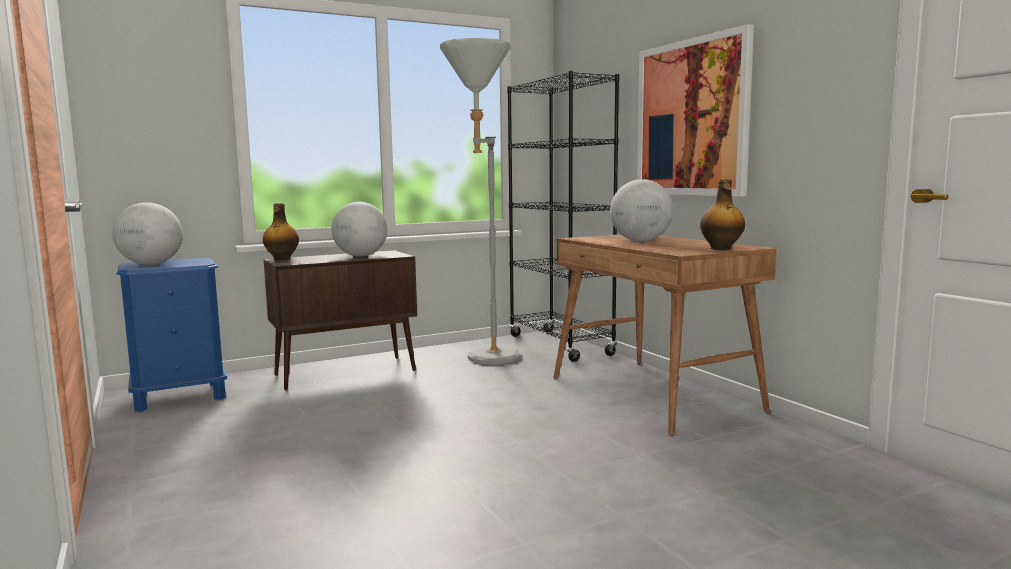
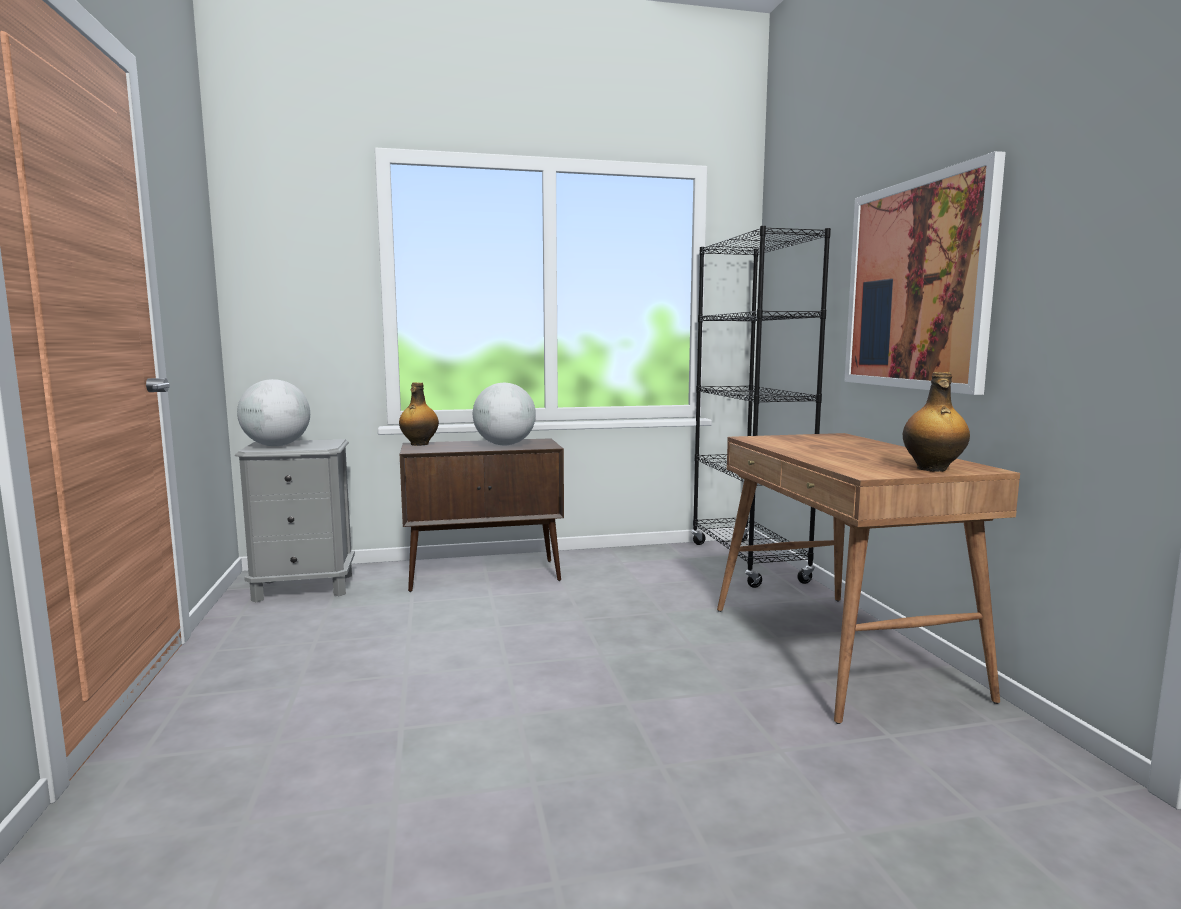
camera: 15 degrees right, 0 degrees up
blue nightstand [116,257,227,412] -> grey nightstand [235,439,355,602]
grey floor lamp [440,38,521,365] -> none
globe [610,179,673,242] -> none

